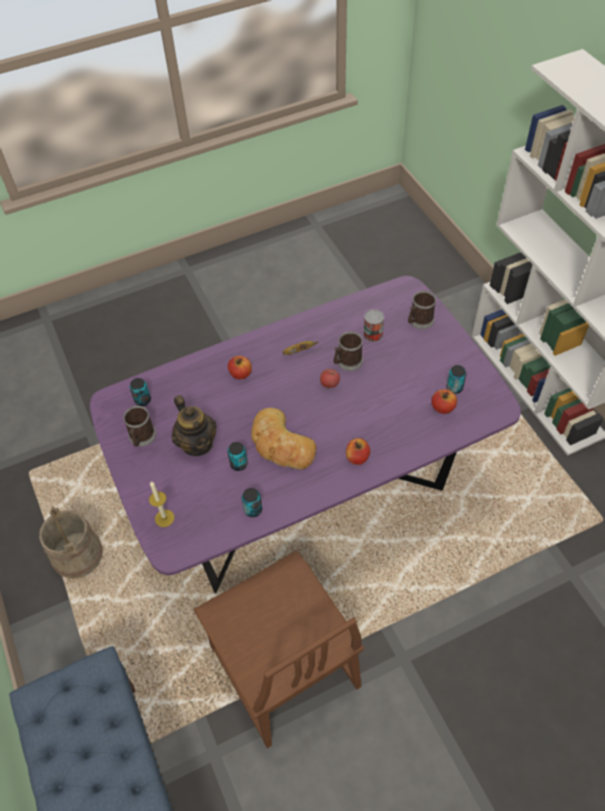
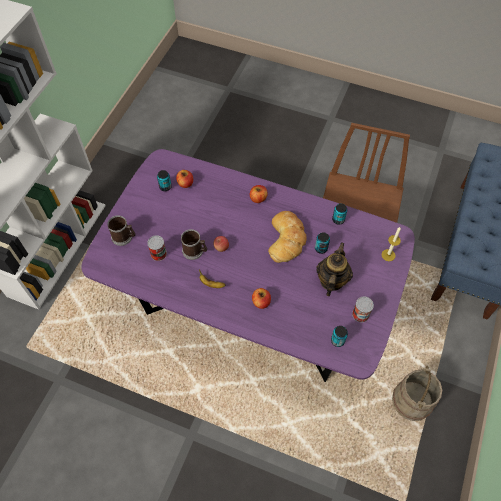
camera: 135 degrees left, 5 degrees up
mug [123,406,156,447] -> can [352,296,374,323]

